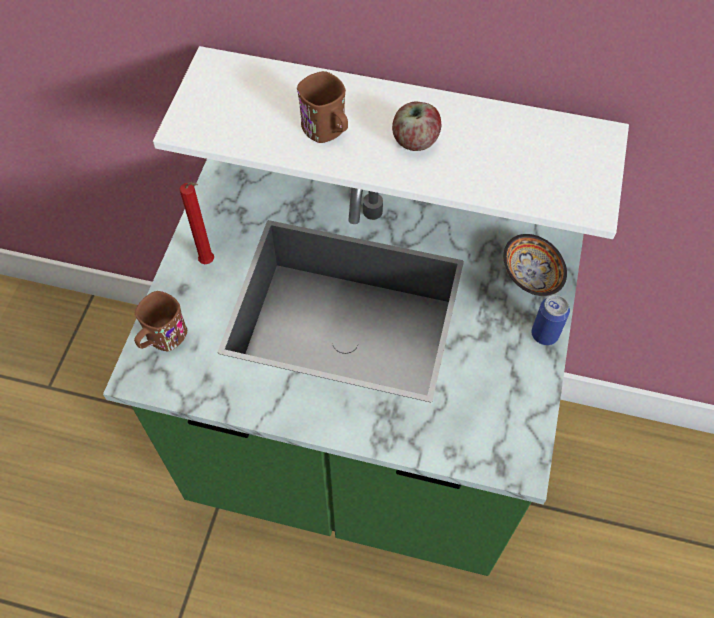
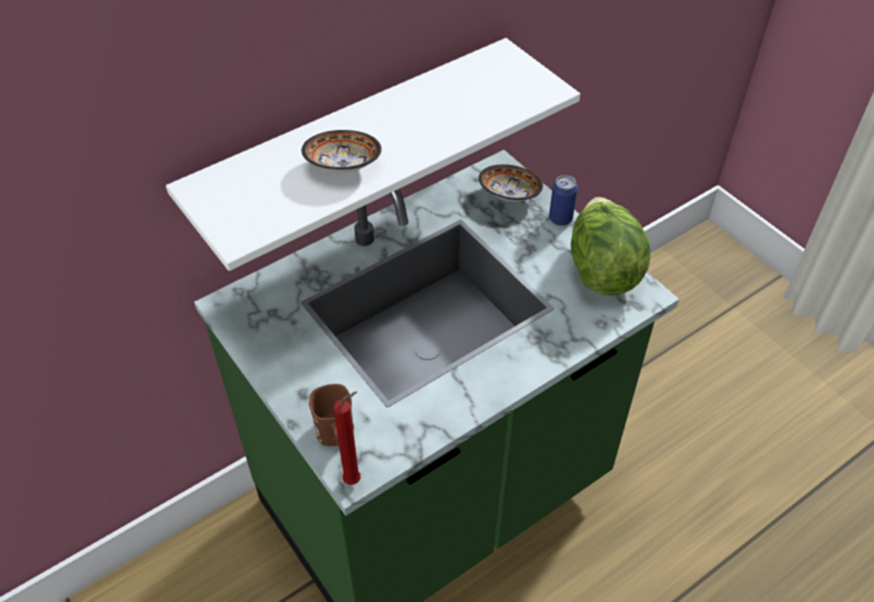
camera: 50 degrees left, 10 degrees down
red candle [180,182,214,264] -> red candle moved to [334,391,361,485]
brown mug [297,71,348,143] -> bowl [301,130,382,173]
apple [392,102,441,151] -> none
none -> lettuce [571,197,651,296]

